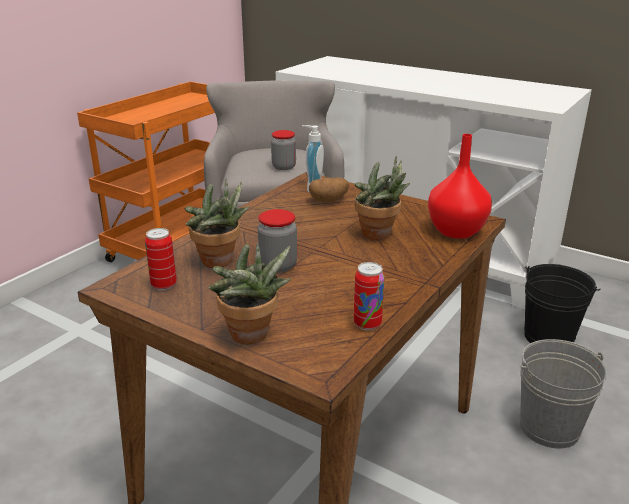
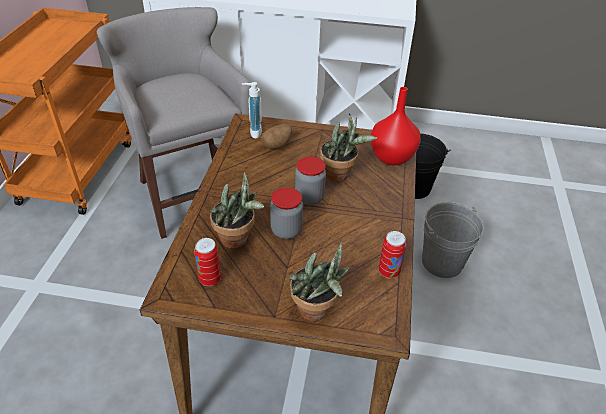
camera: 25 degrees left, 15 degrees up
jar [271,130,296,170] -> jar moved to [295,156,326,205]

